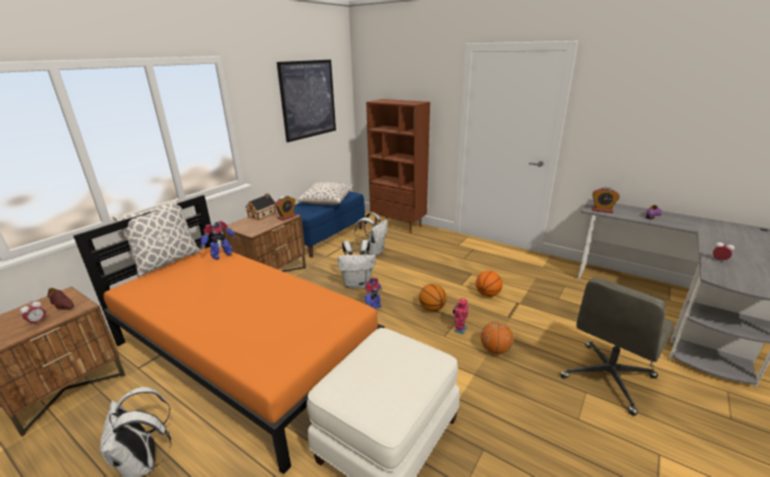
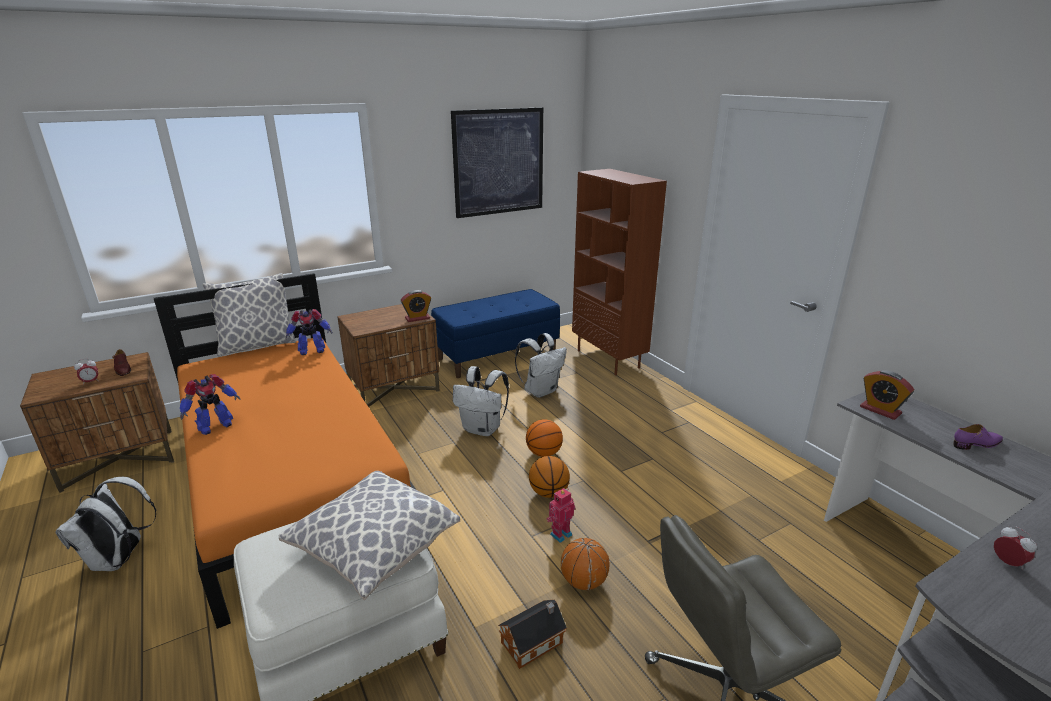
camera: 25 degrees right, 0 degrees up
toy house [245,193,276,220] -> toy house moved to [498,600,567,669]
pillow [298,182,352,205] -> pillow moved to [279,471,460,600]
toy robot [365,277,382,310] -> toy robot moved to [180,374,240,435]
basketball [476,271,503,297] -> basketball moved to [526,419,563,457]

